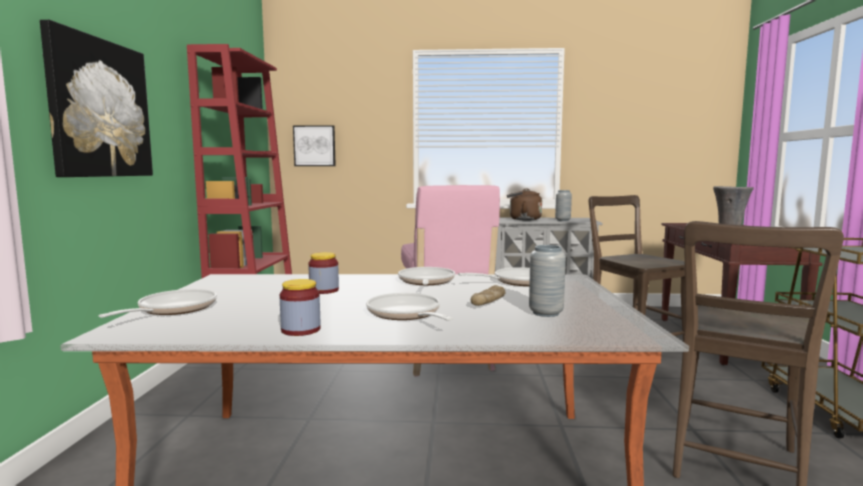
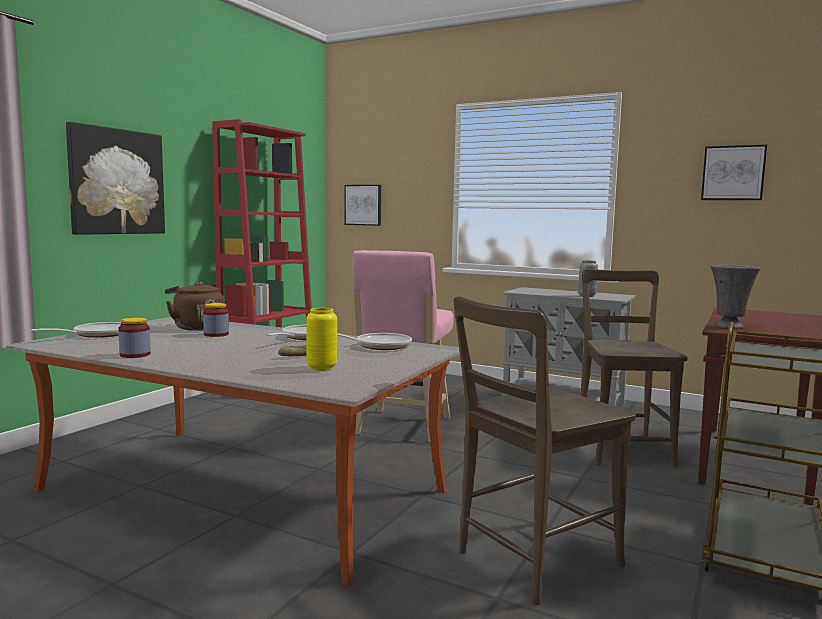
camera: 25 degrees right, 0 degrees up
frying pan [366,293,453,321] -> none
brown kettle [507,189,542,220] -> brown kettle moved to [165,281,224,331]
grey vase [529,245,566,317] -> yellow vase [306,308,337,371]
none -> picture [701,145,767,200]

